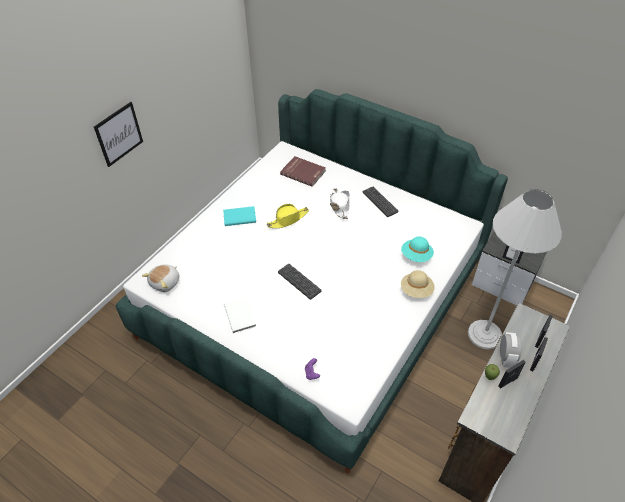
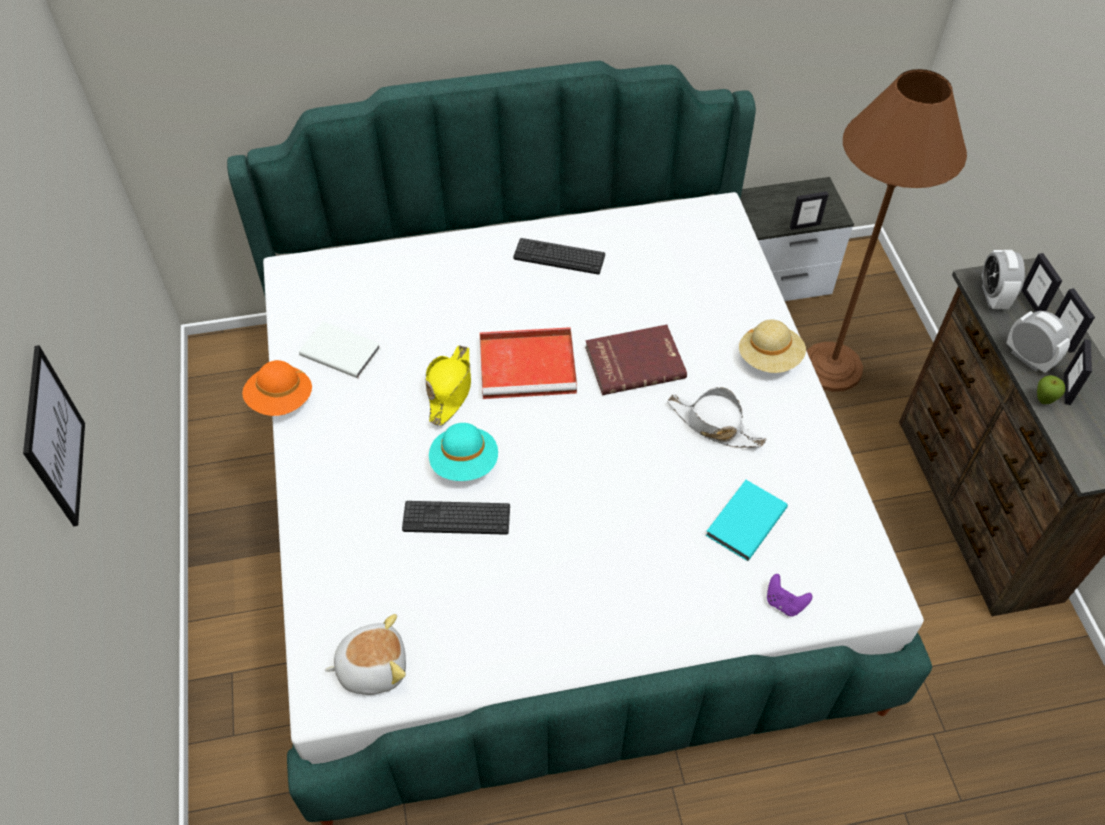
camera: 45 degrees left, 5 degrees up
plush toy [142,265,179,292] -> plush toy turned 90 degrees counterclockwise [325,614,406,695]
turquoise book [223,206,256,226] -> turquoise book moved to [705,480,788,561]
white book [224,297,256,333] -> white book moved to [299,322,381,378]
keyboard [278,264,322,300] -> keyboard moved to [402,501,510,535]
red book [280,156,326,187] -> red book moved to [585,325,687,395]
white hat [330,188,349,219] -> white hat moved to [667,387,766,448]
turquoise hat [401,236,434,262] -> turquoise hat moved to [429,423,498,481]
white floor lamp [468,189,562,349] -> brown floor lamp [806,69,967,392]
none -> orange hat [242,360,312,416]
none -> red tray [479,327,577,399]
none -> alarm clock [982,250,1025,309]

